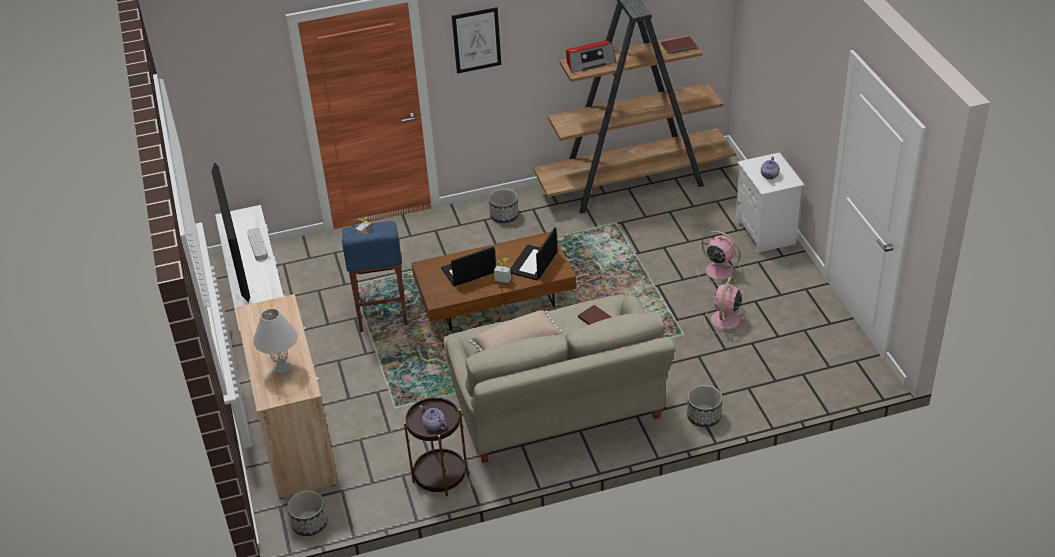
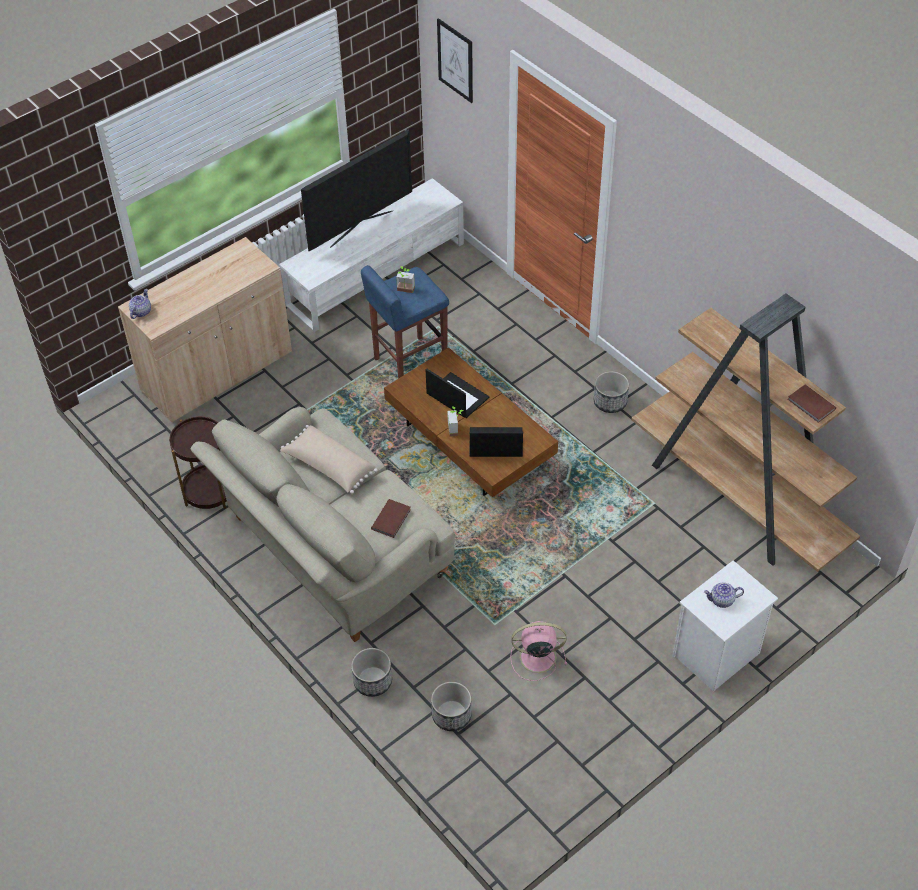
camera: 65 degrees right, 10 degrees up
grey tray [247,228,268,261] -> none
white table lamp [253,309,298,374] -> none
planter [287,491,327,536] -> planter moved to [431,682,472,731]
teapot [419,405,447,431] -> teapot moved to [129,289,151,319]
picture [452,7,501,74] -> picture moved to [437,18,473,103]
radio [566,41,616,73] -> none
pink fan [697,231,741,282] -> none

